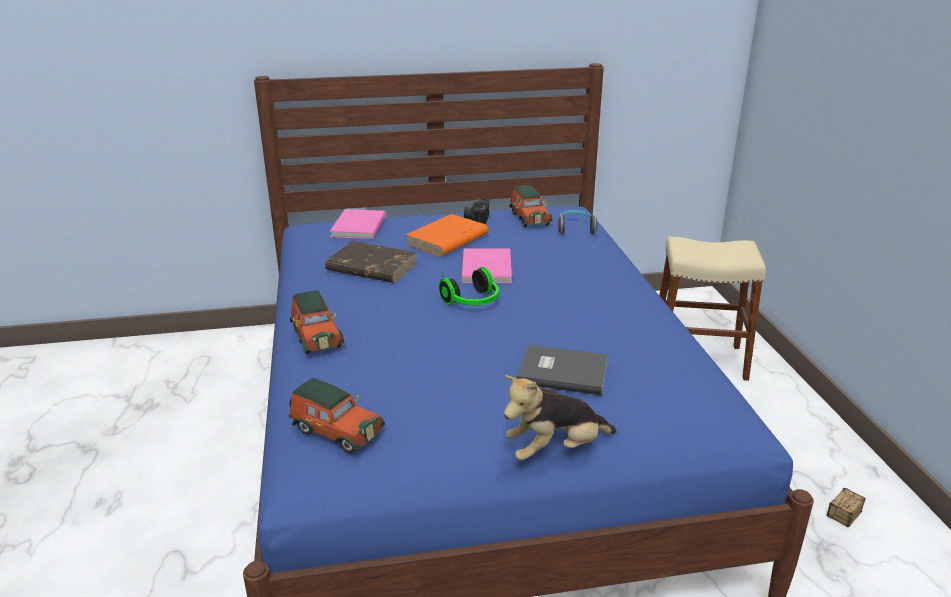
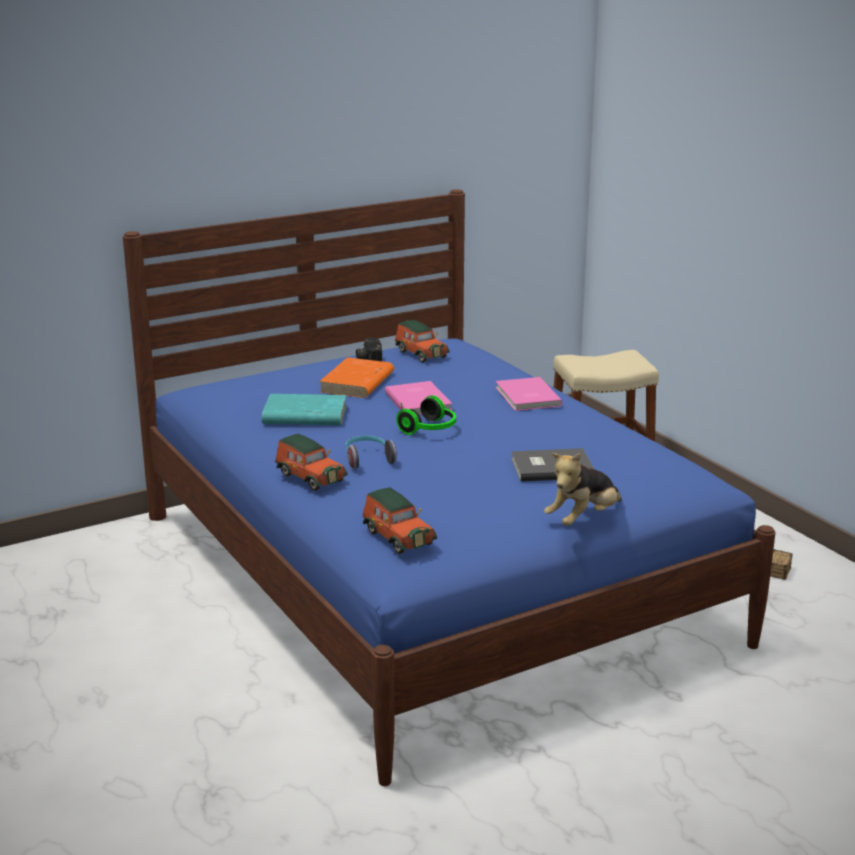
camera: 20 degrees left, 5 degrees down
toy car [289,378,385,453] -> toy car turned 45 degrees clockwise [363,487,437,554]
brown book [325,241,417,283] -> turquoise book [262,394,347,425]
pink book [330,209,386,239] -> pink book moved to [495,377,562,411]
headphones [558,210,597,234] -> headphones moved to [346,436,397,469]

